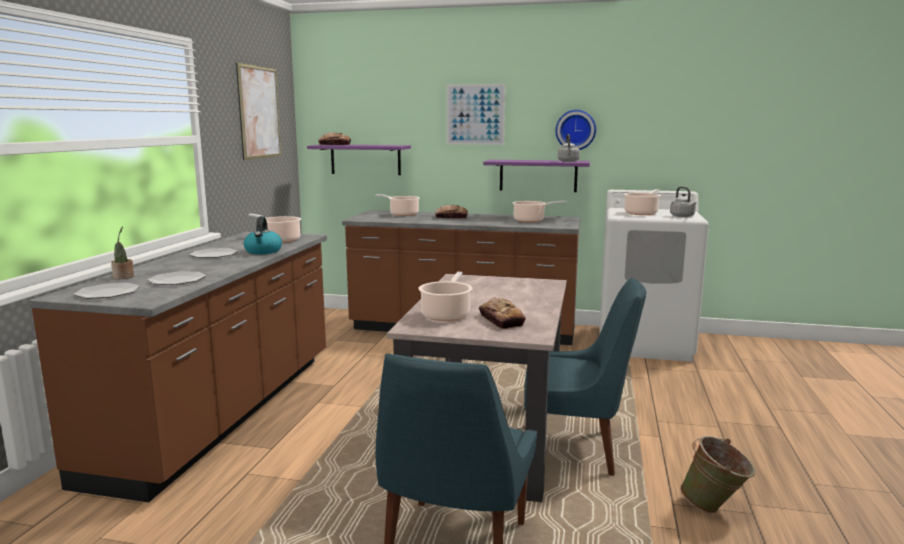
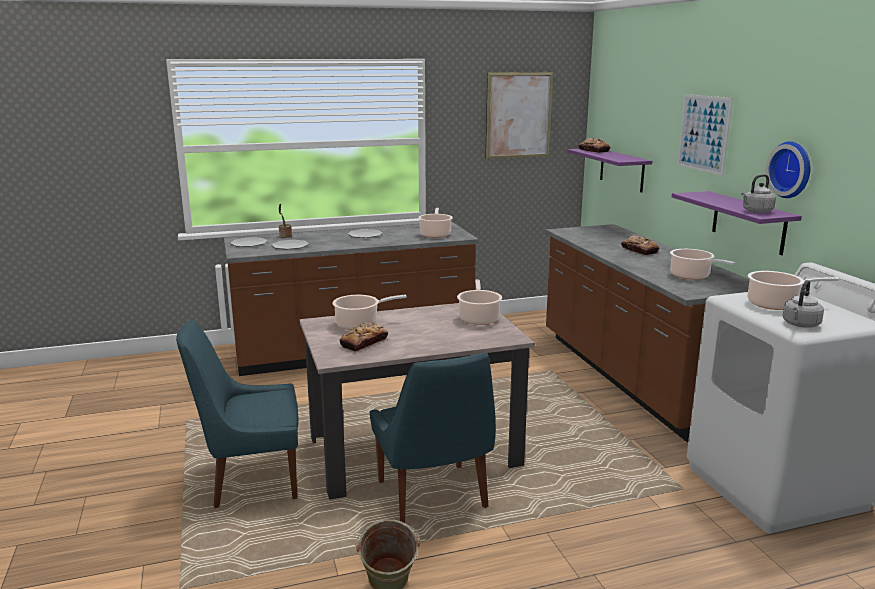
camera: 60 degrees right, 5 degrees up
kettle [243,216,282,254] -> none
cooking pot [375,194,420,216] -> cooking pot moved to [457,280,502,325]

